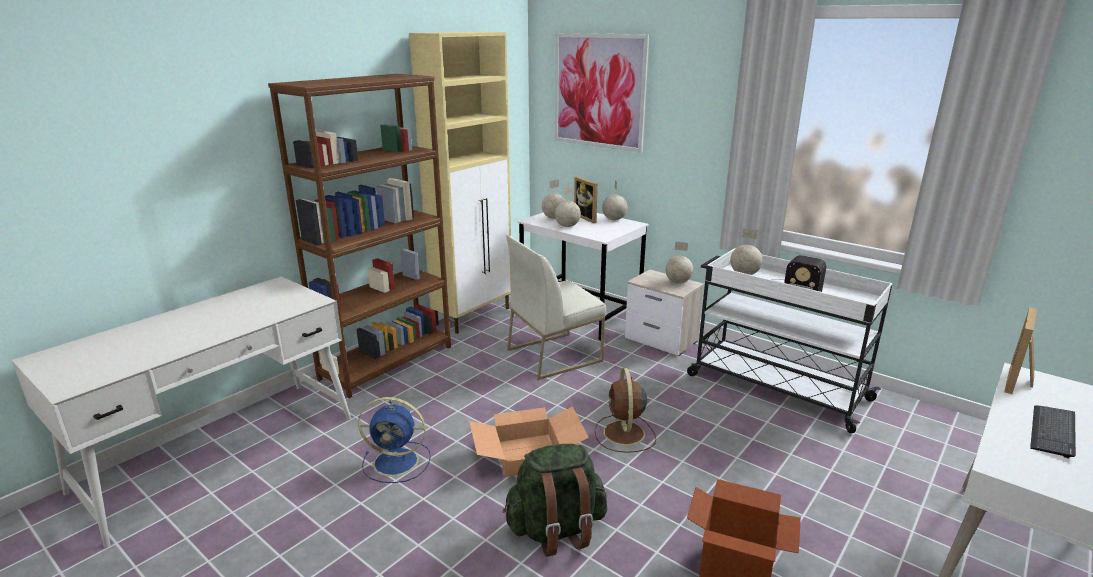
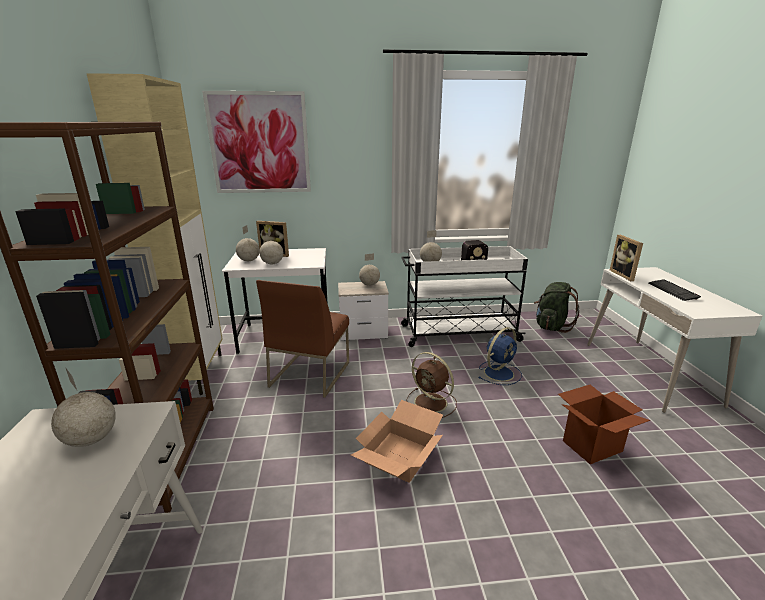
camera: 45 degrees left, 0 degrees up
blue fan [358,397,431,483] -> blue fan moved to [478,327,522,385]
green backpack [503,444,607,557] -> green backpack moved to [534,282,579,333]
white chair [506,235,606,380] -> brown chair [256,280,349,398]
globe [602,180,628,220] -> globe moved to [51,367,116,447]

